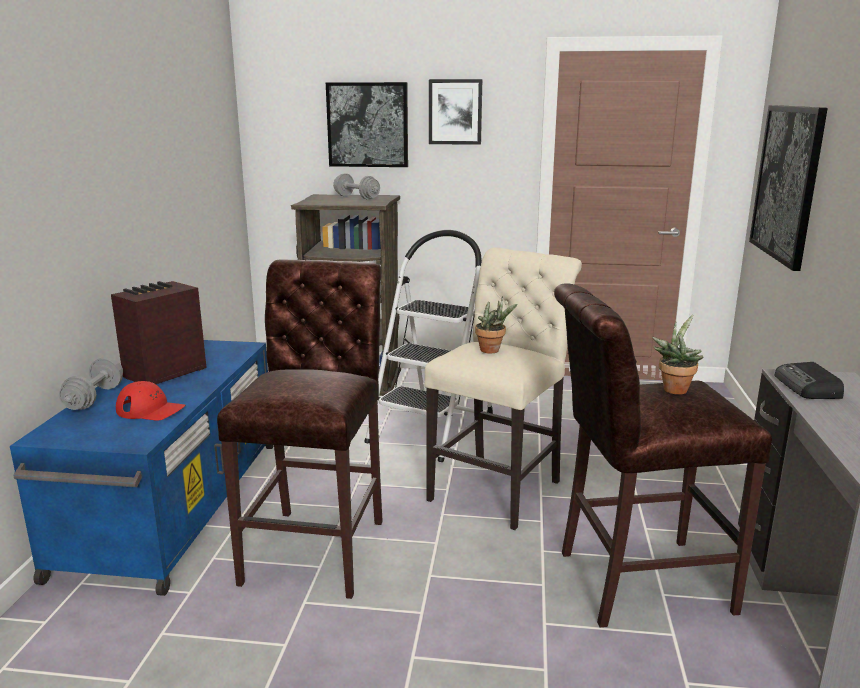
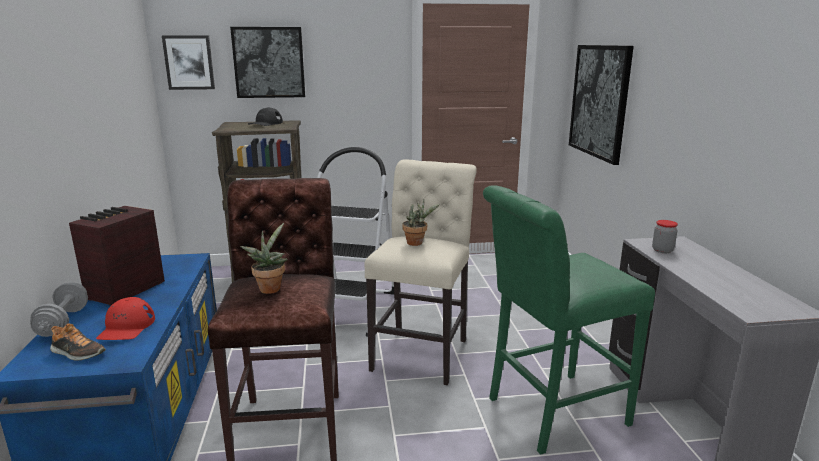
camera: 15 degrees left, 0 degrees up
red cap [116,381,185,421] -> red cap turned 90 degrees clockwise [96,297,155,340]
grey dumbbell [333,173,380,200] -> black cap [248,107,283,126]
picture [429,79,482,145] -> picture moved to [162,35,215,90]
brown stool [554,283,772,627] -> green stool [483,185,655,455]
potted plant [652,315,703,395] -> potted plant moved to [240,223,288,294]
radio [774,362,844,399] -> jar [652,220,678,253]
none -> shoe [50,323,106,361]

